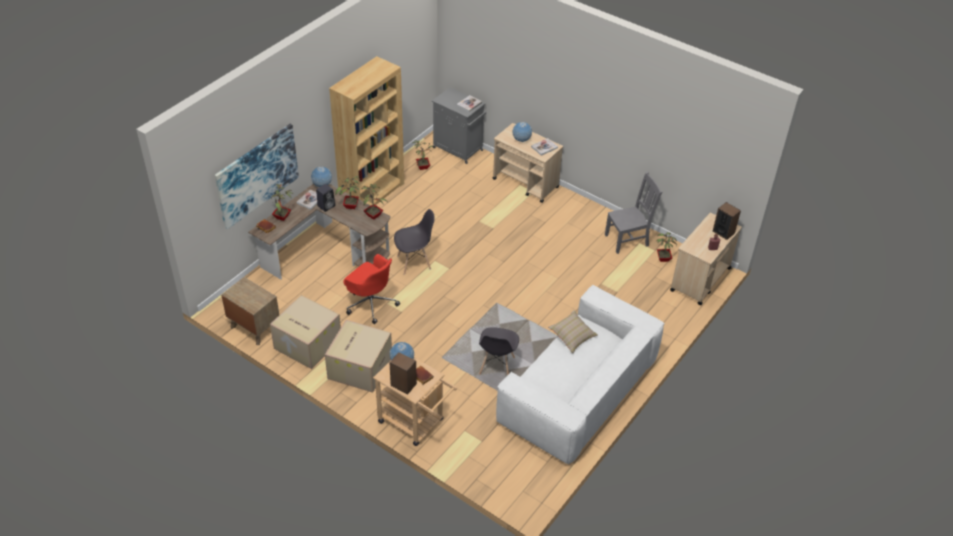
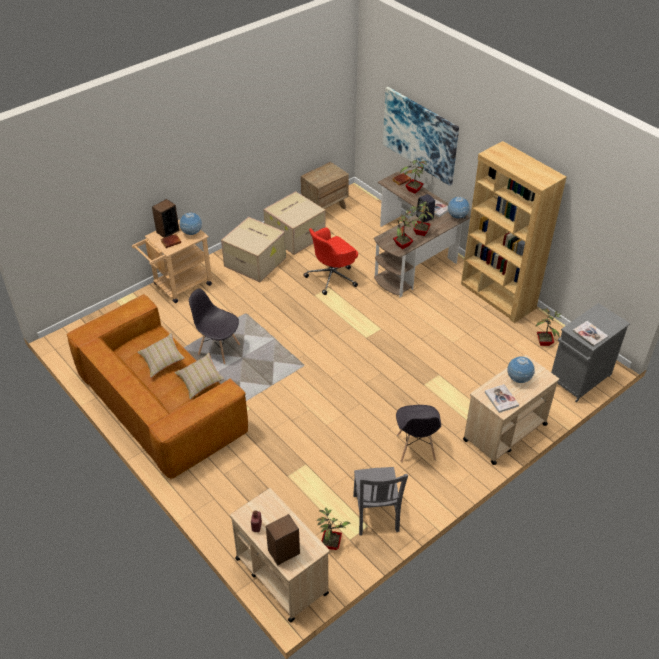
camera: 105 degrees right, 0 degrees up
grey chair [394,209,435,275] -> grey chair moved to [396,405,441,462]
white sofa [496,285,665,465] -> brown sofa [66,294,248,480]
none -> beige pillow [137,333,185,378]

